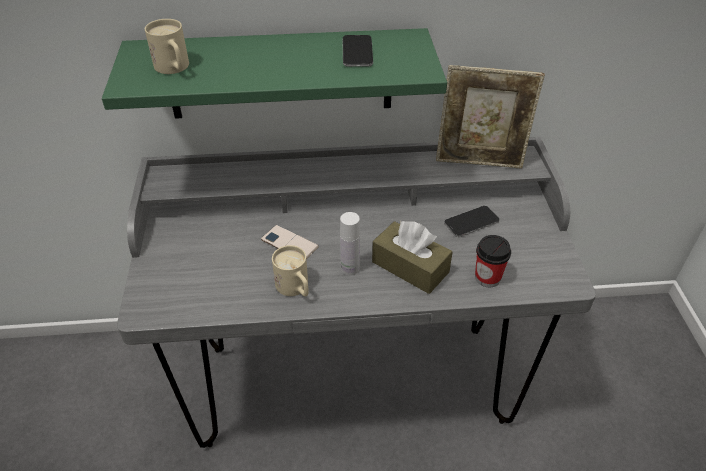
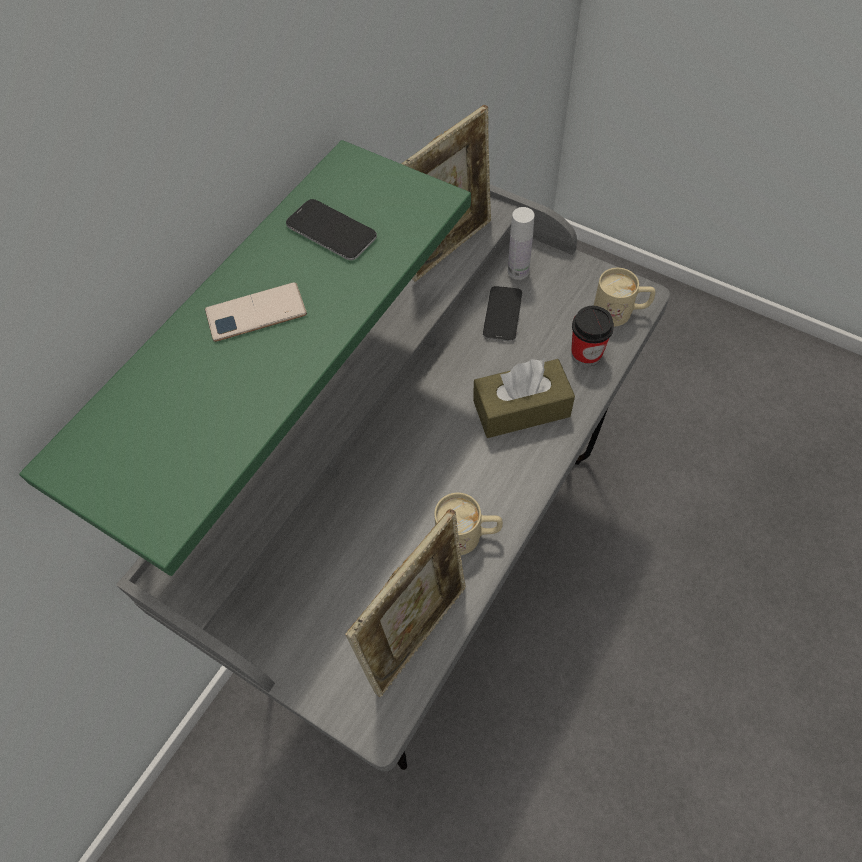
camera: 50 degrees left, 15 degrees up
beige mug [145,19,189,74] -> beige mug moved to [594,268,655,327]
phone [261,225,319,259] -> phone moved to [205,282,307,342]
white bottle [340,212,360,275] -> white bottle moved to [508,207,534,280]
none -> picture frame [345,509,466,697]

